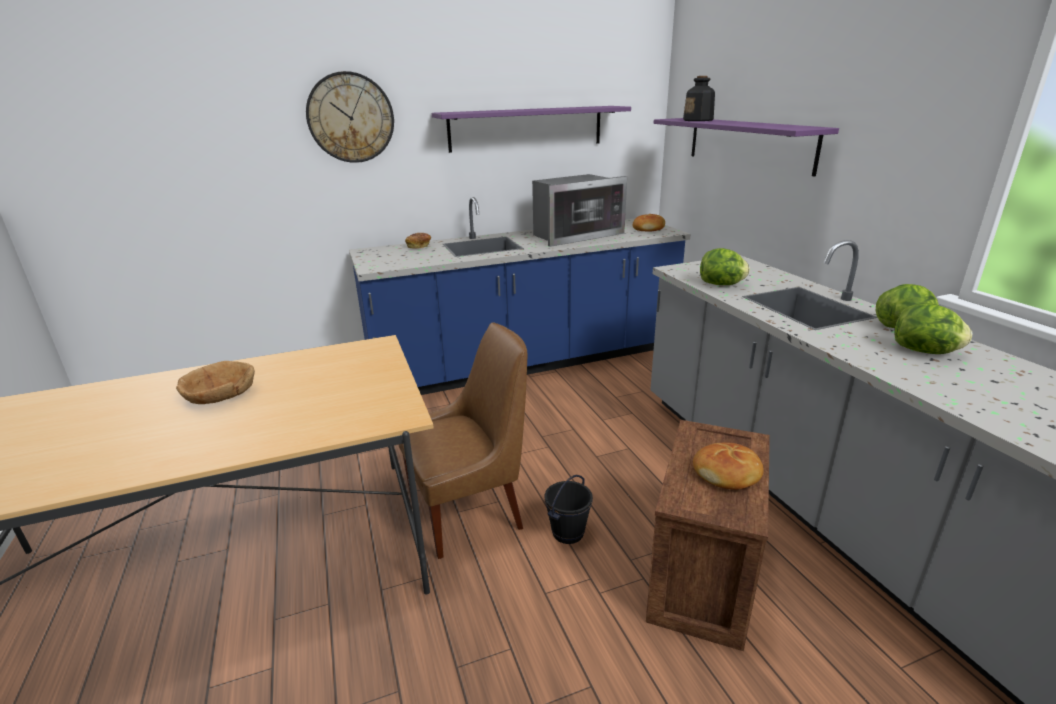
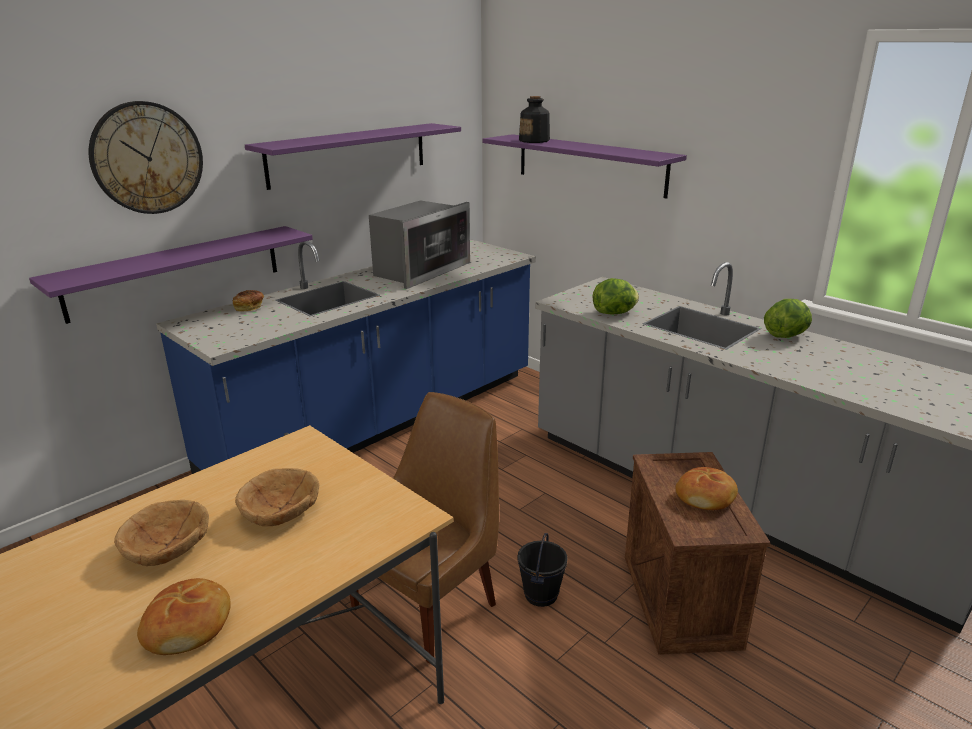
camera: 25 degrees left, 0 degrees up
bread [632,214,665,232] -> bread moved to [137,578,231,655]
lettuce [894,303,972,354] -> none
none -> purple shelf [29,226,313,324]
none -> brown bowl [235,468,319,526]

